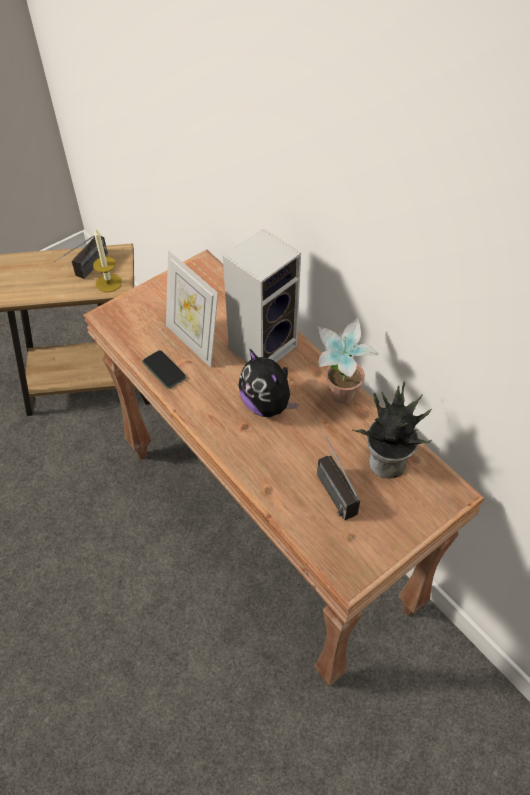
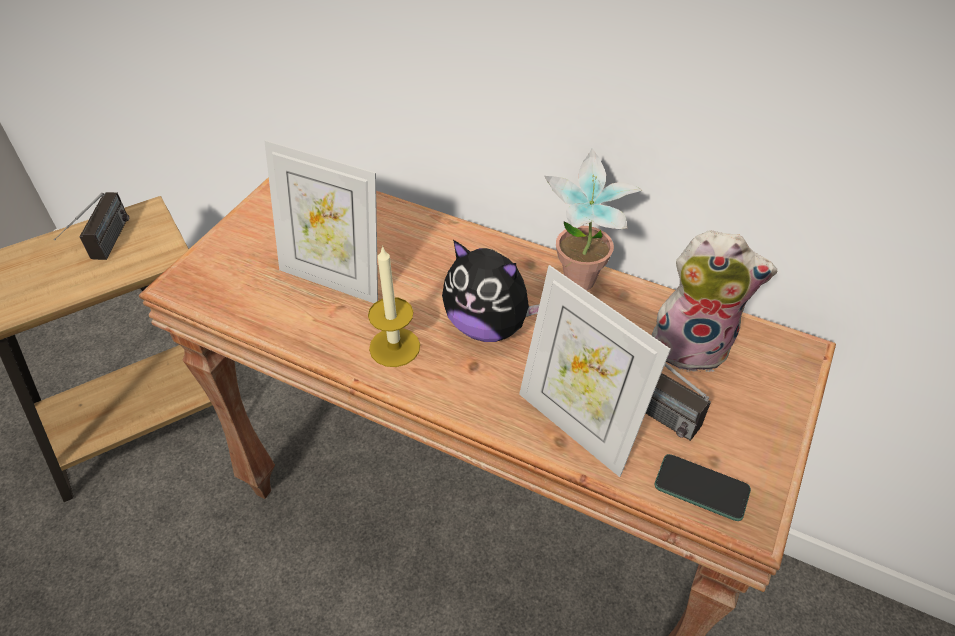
camera: 25 degrees left, 5 degrees down
candle [93,229,122,292] -> candle moved to [368,246,420,367]
phone [142,350,186,389] -> phone moved to [654,454,751,521]
speaker [223,229,301,363] -> none
potted plant [352,381,433,478] -> plush toy [651,230,777,372]
none -> picture frame [519,265,671,477]

